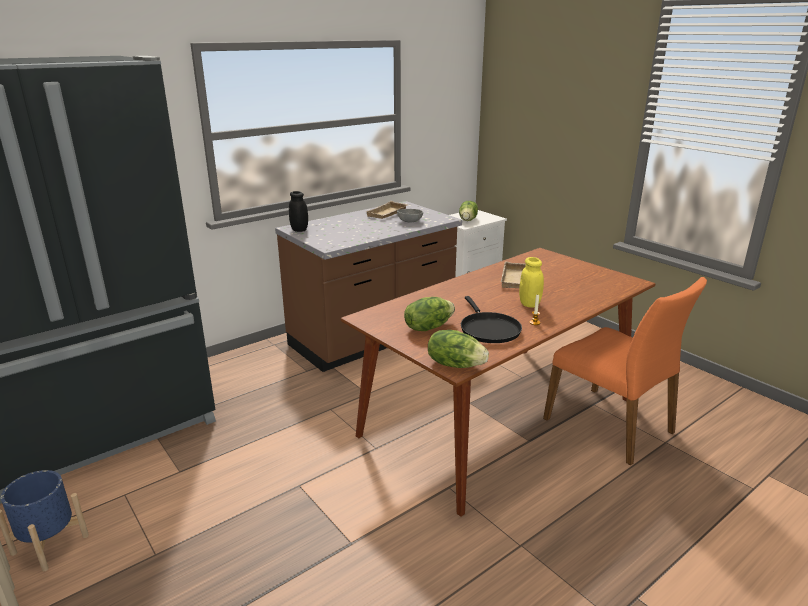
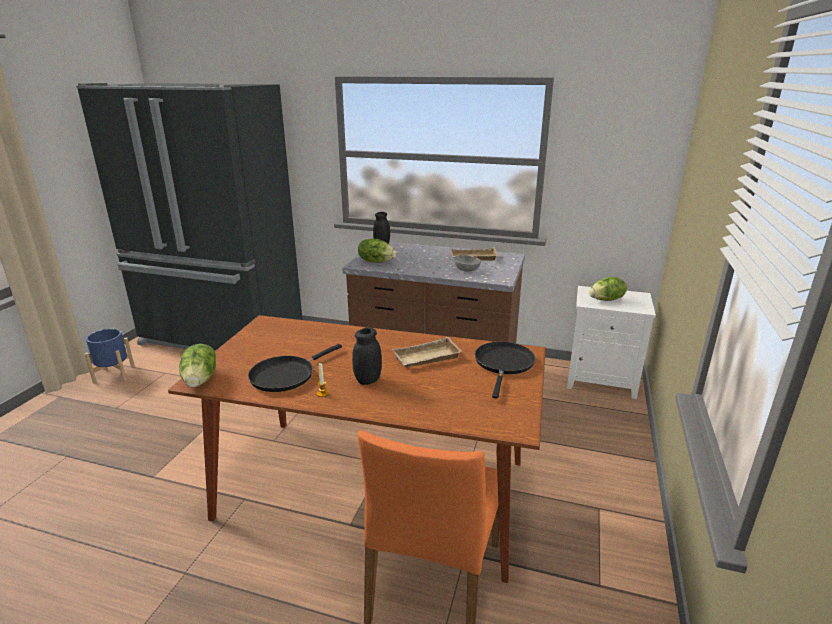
camera: 55 degrees right, 0 degrees up
lettuce [404,297,455,331] -> lettuce moved to [358,239,396,263]
yellow jar [519,257,544,308] -> black jar [352,328,382,385]
none -> black frying pan [475,341,535,399]

